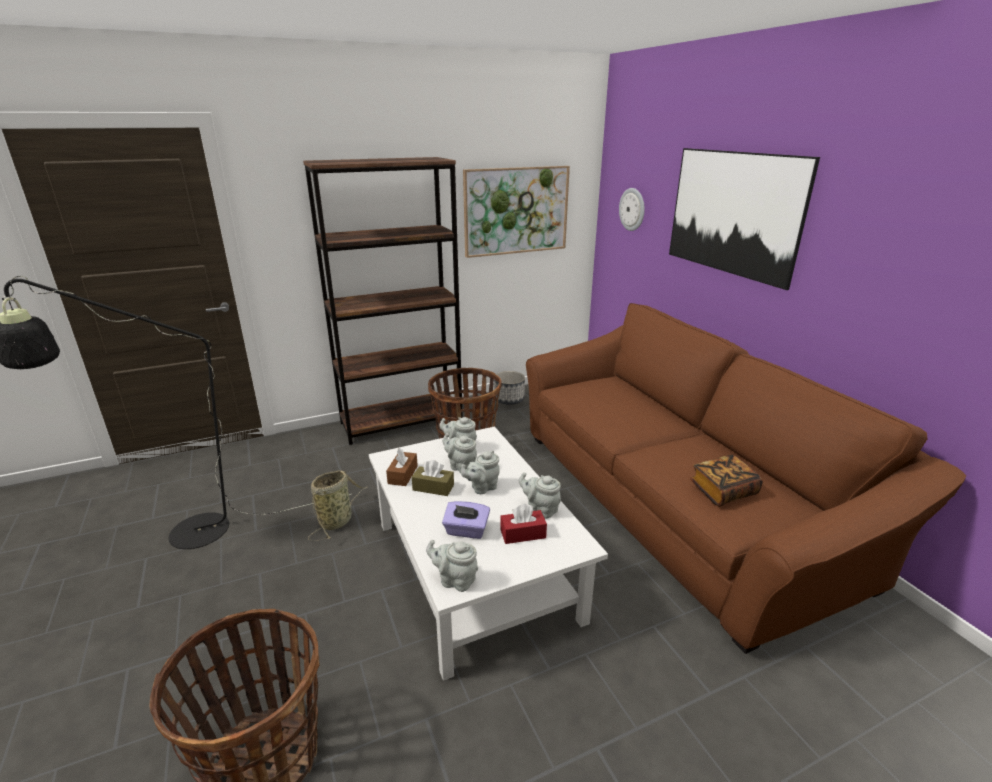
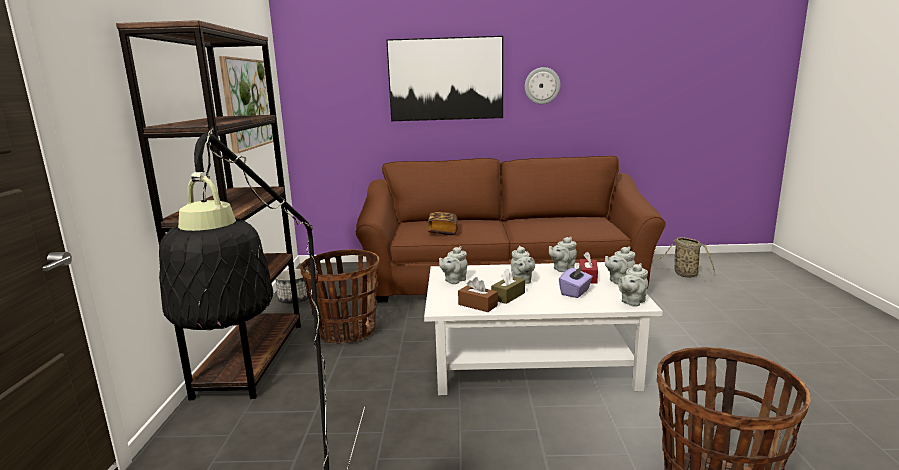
camera: 65 degrees left, 10 degrees down
basket [308,471,367,541] -> basket moved to [652,237,715,279]
grey teapot [442,433,477,473] -> grey teapot moved to [605,247,635,284]
wall clock [619,188,645,231] -> wall clock moved to [525,67,560,104]
book [690,455,763,506] -> book moved to [428,212,458,235]

